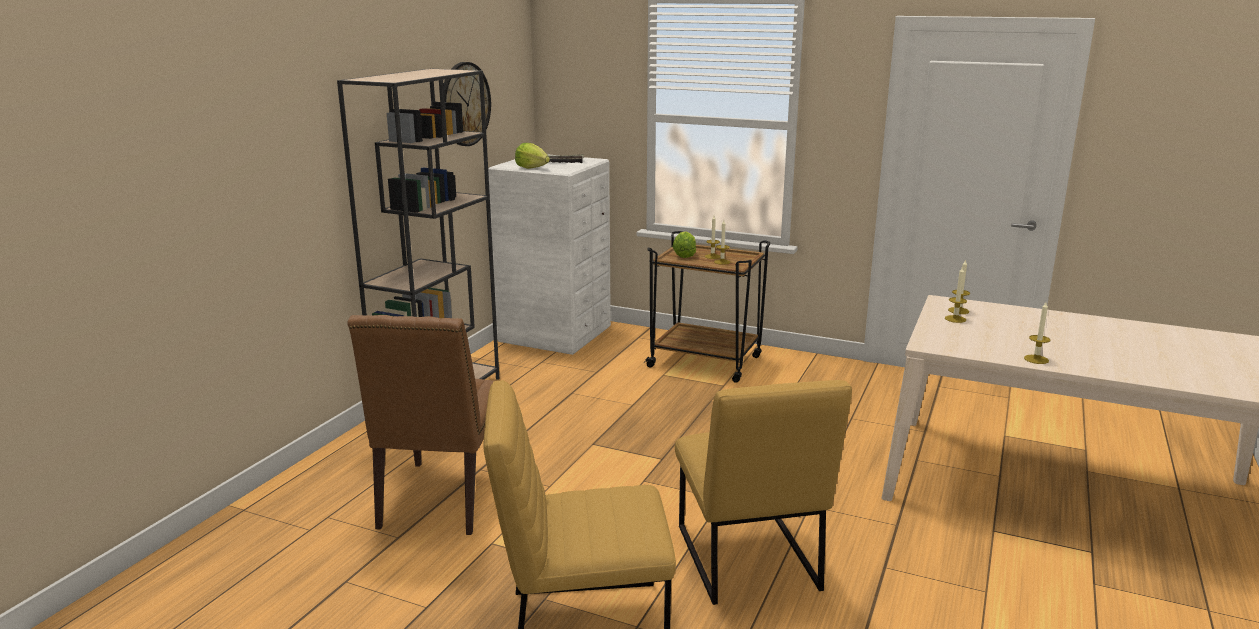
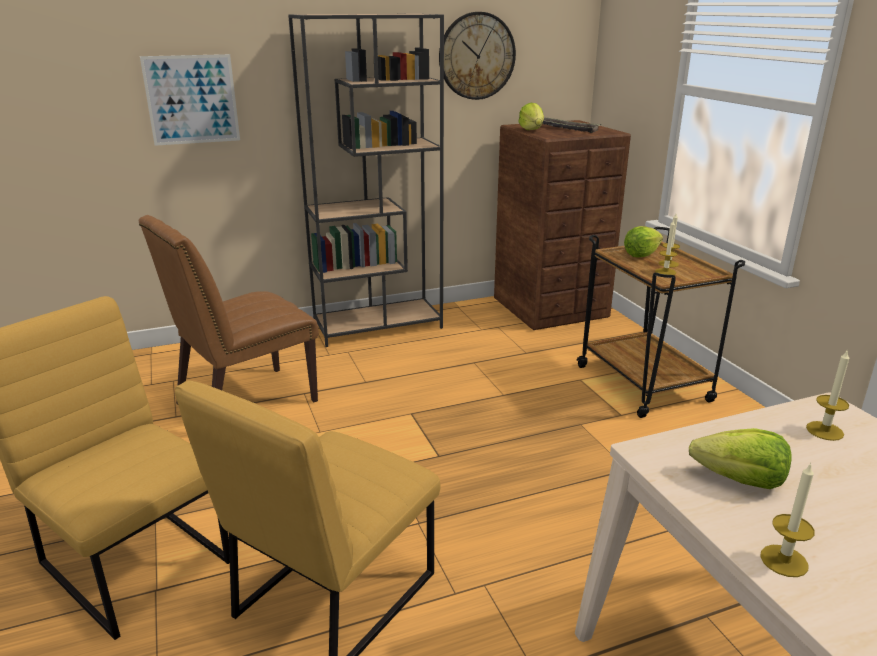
camera: 45 degrees right, 5 degrees up
white dresser [488,154,611,355] -> brown dresser [494,120,631,330]
candle [945,266,967,323] -> none
none -> picture [140,54,240,146]
none -> lettuce [689,428,792,489]

